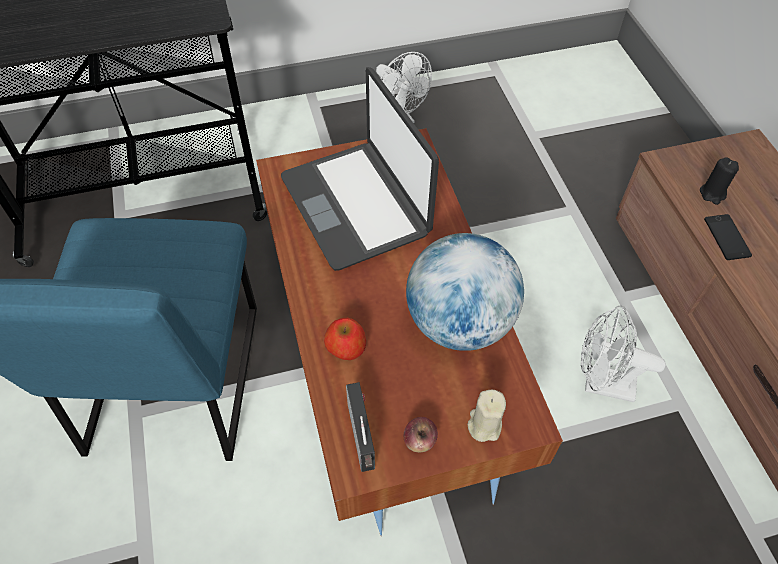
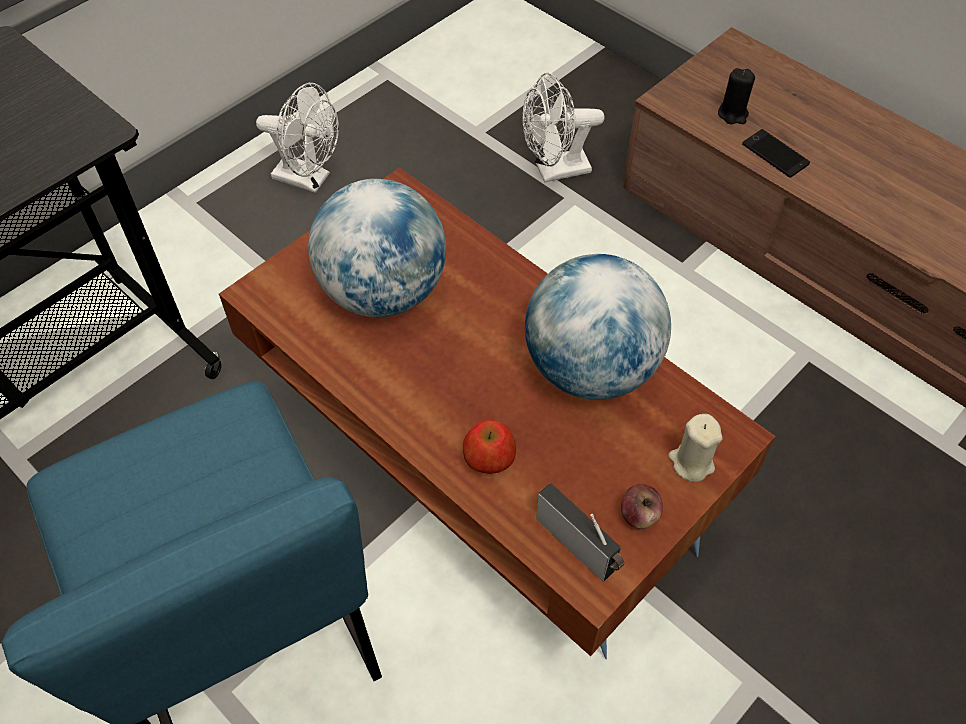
camera: 30 degrees left, 0 degrees up
laptop [281,67,439,271] -> globe [308,179,446,317]
white fan [581,306,666,402] -> white fan moved to [523,73,604,183]

